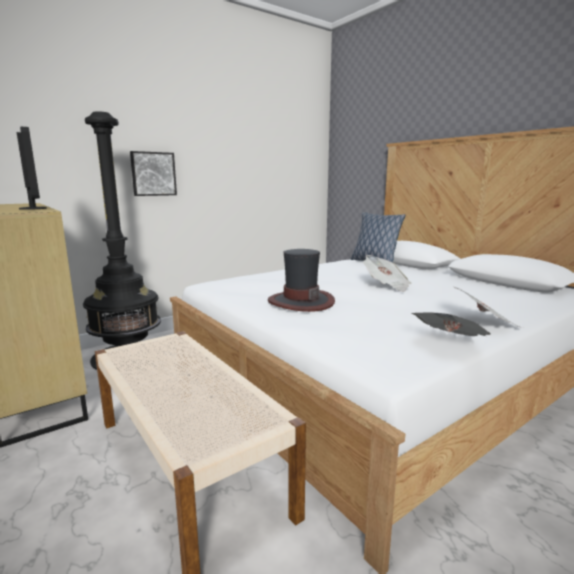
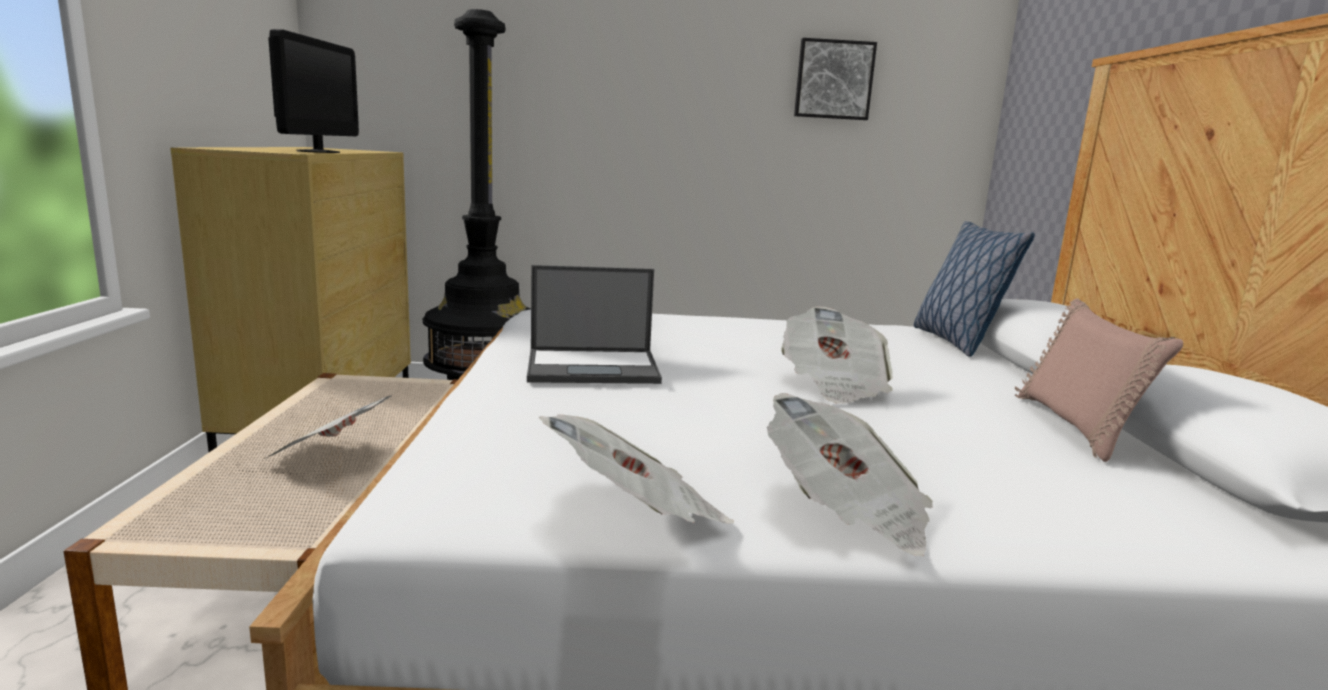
camera: 35 degrees right, 0 degrees up
picture [130,151,177,196] -> picture moved to [794,38,877,120]
hat [268,249,335,312] -> laptop [527,265,662,384]
none -> newspaper [264,395,392,459]
none -> beige pillow [1015,298,1183,462]

